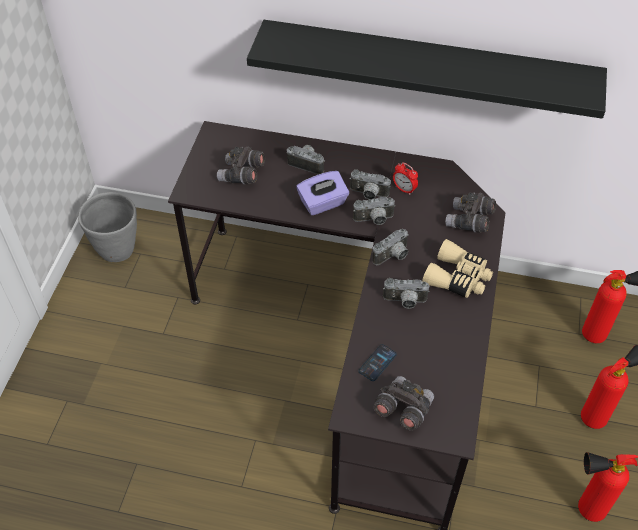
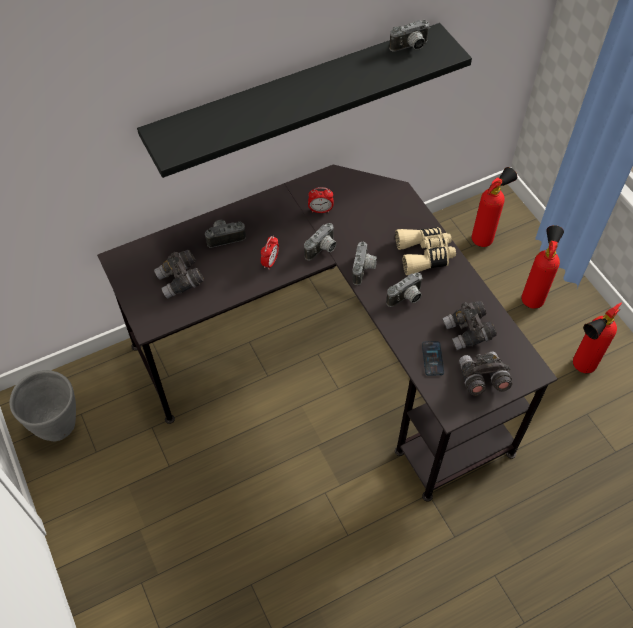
camera: 40 degrees left, 5 degrees up
purple tissue box [296,171,349,215] -> alarm clock [261,236,279,269]
camera [349,169,391,200] -> camera moved to [389,20,430,52]
grey binoculars [445,192,496,233] -> grey binoculars moved to [442,301,497,350]

